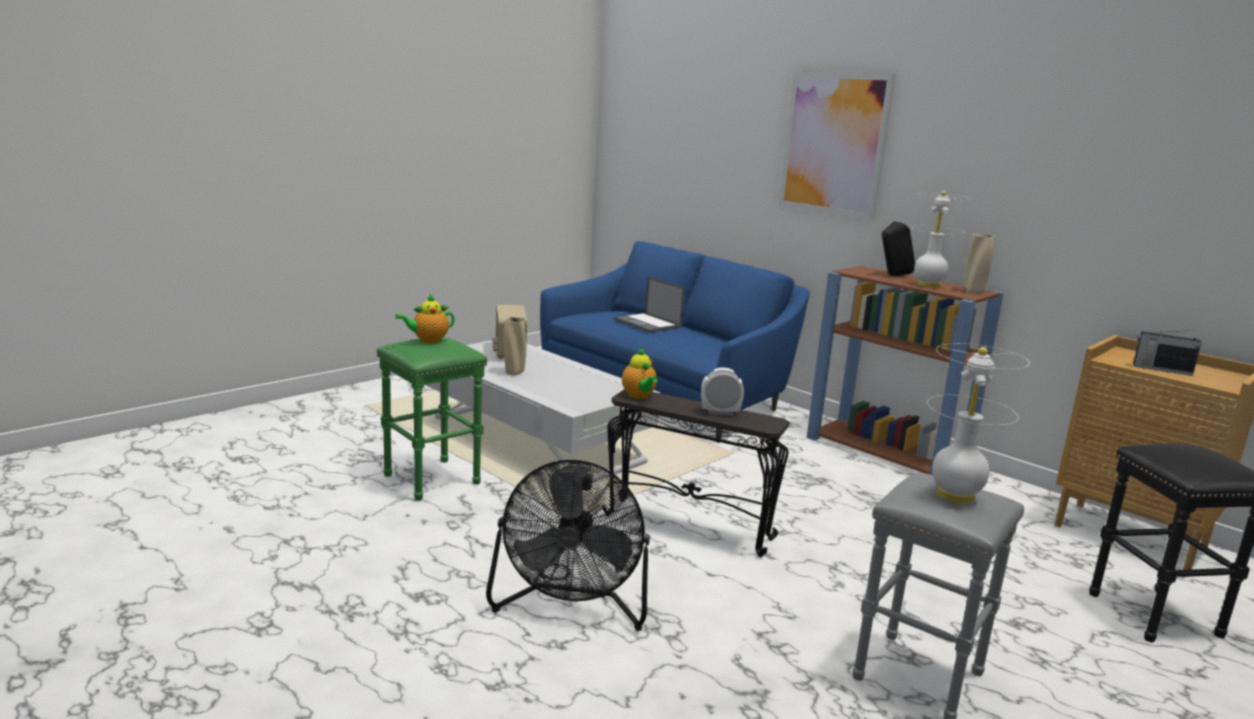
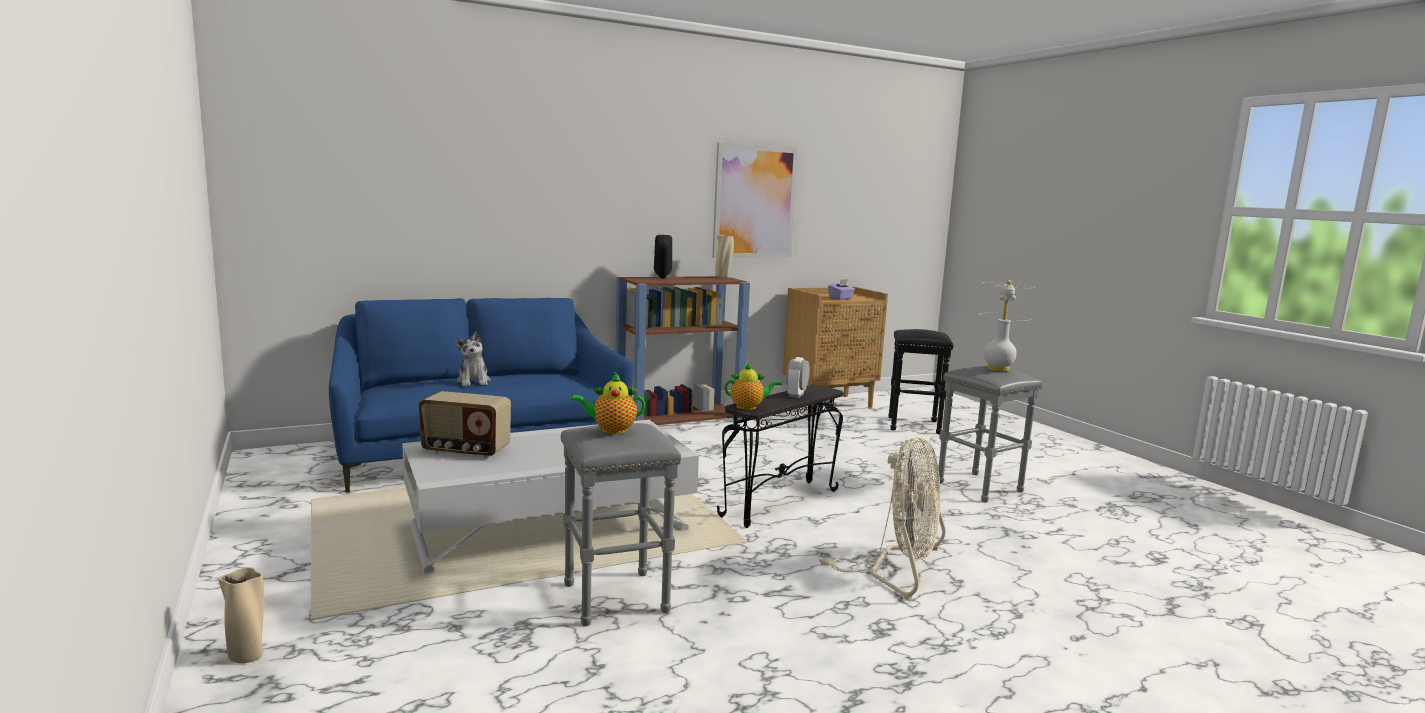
camera: 70 degrees left, 5 degrees down
green stool [377,337,487,501] -> grey stool [561,423,681,626]
teapot [395,294,455,343] -> teapot turned 90 degrees clockwise [571,372,645,434]
black fan [486,460,650,631] -> beige fan [819,437,946,601]
beige vase [503,317,527,375] -> beige vase moved to [218,568,264,663]
laptop [614,277,685,333] -> plush toy [455,331,491,386]
picture [778,71,896,220] -> picture moved to [712,143,798,258]
white table lamp [911,191,971,288] -> none
radio [1133,330,1202,376] -> purple tissue box [828,279,855,300]

